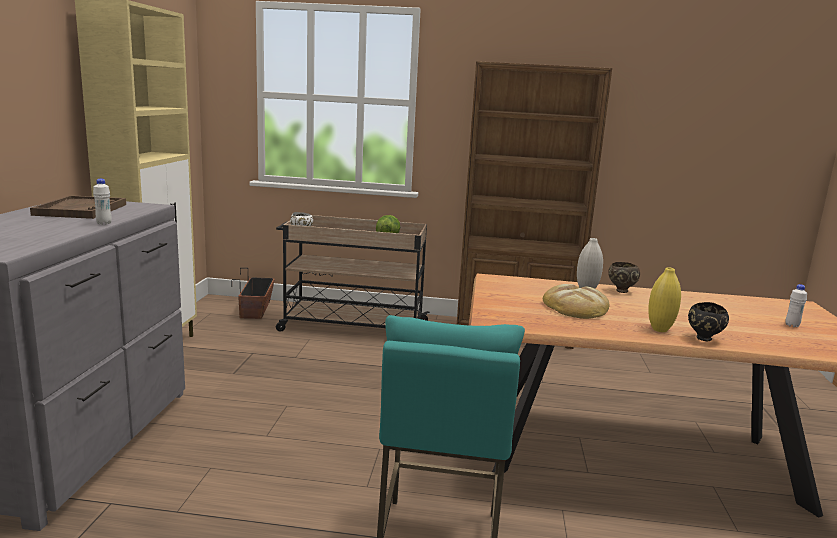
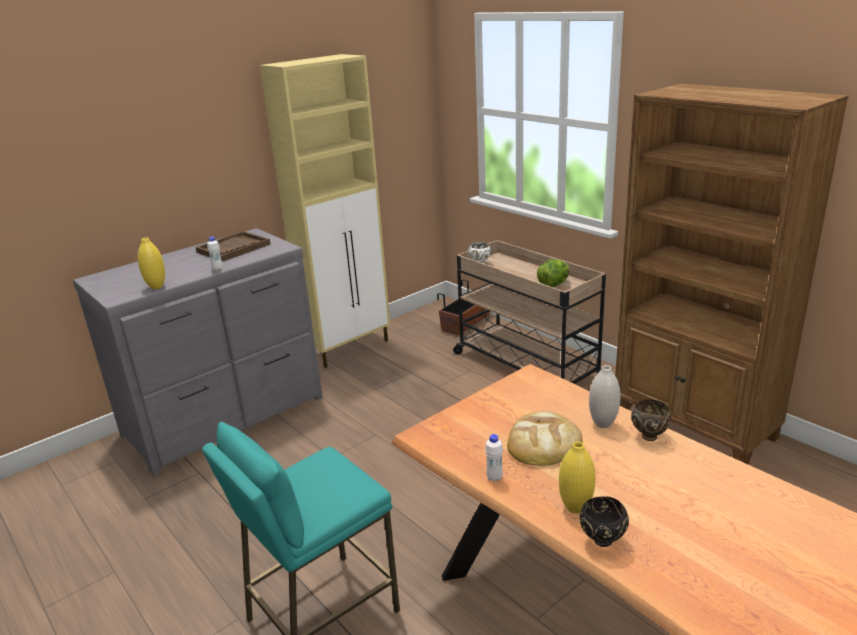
camera: 45 degrees right, 10 degrees up
white bottle [785,284,807,327] -> white bottle moved to [485,434,503,482]
none -> yellow vase [138,238,165,289]

